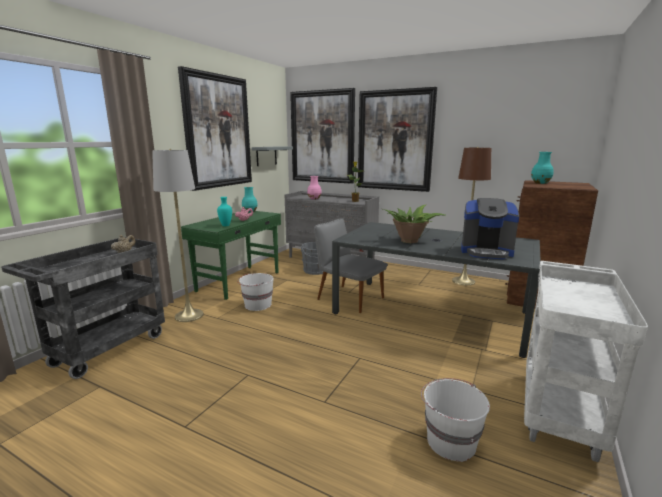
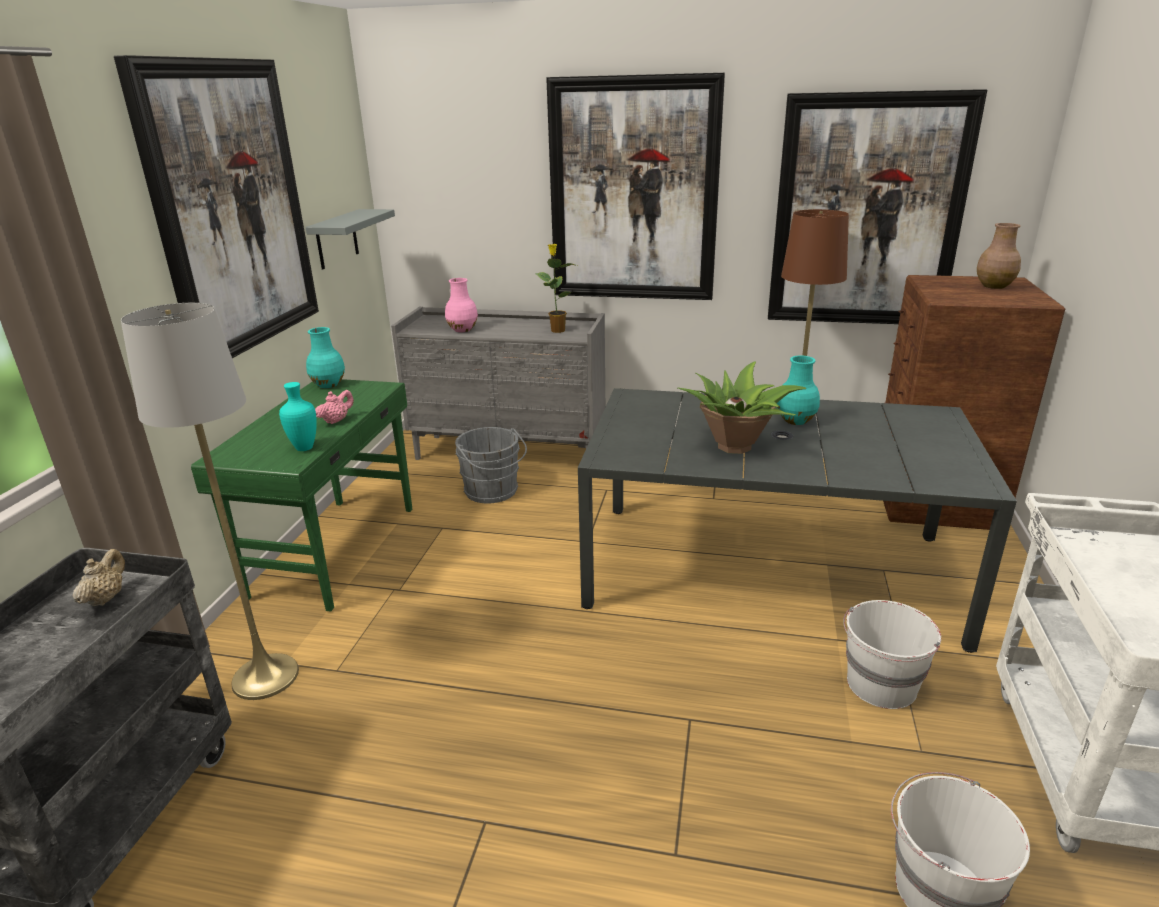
camera: 15 degrees left, 10 degrees up
white bucket [237,273,274,311] -> white bucket moved to [843,600,941,709]
picture [290,88,355,184] -> picture moved to [768,89,987,324]
grey chair [314,218,388,313] -> none
coffee machine [461,198,519,259] -> none
turquoise vase [531,152,554,184] -> turquoise vase moved to [777,356,820,425]
none -> brown vase [977,223,1021,289]

